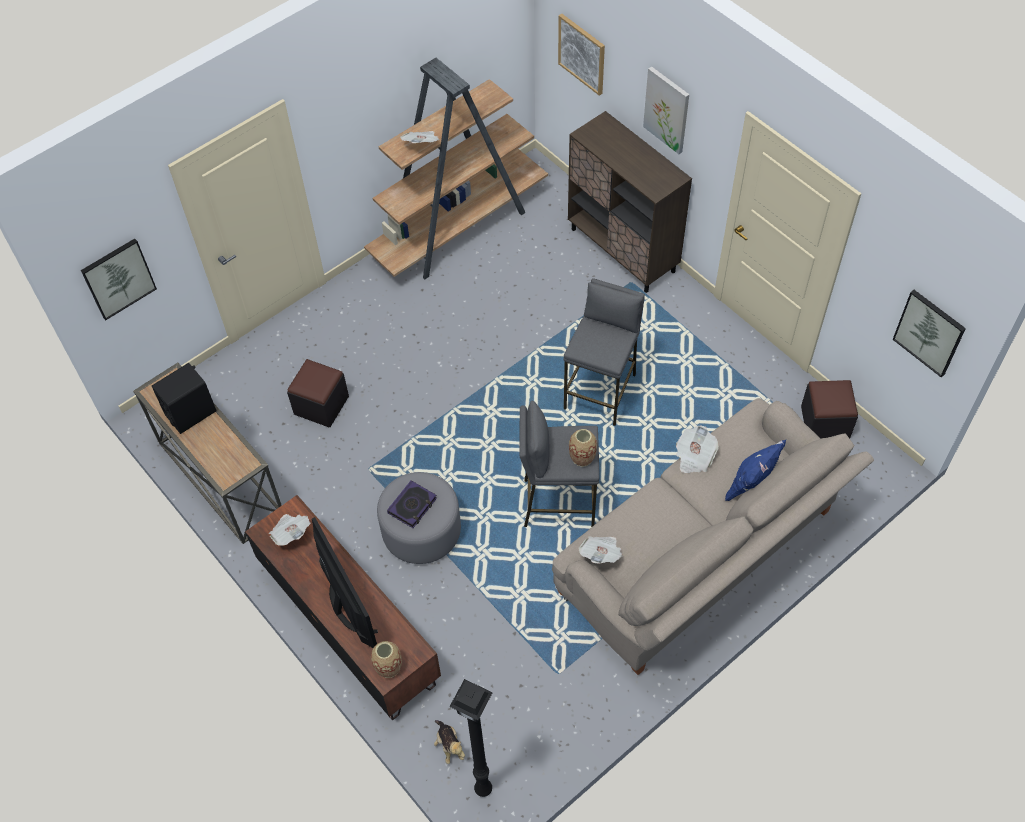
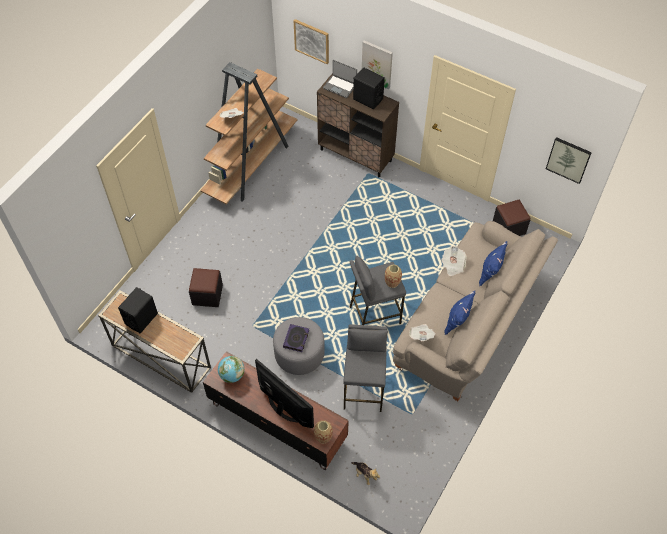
camera: 20 degrees left, 0 degrees up
picture [81,239,157,320] -> none
newspaper [269,514,310,546] -> globe [218,356,244,383]
black floor lamp [449,679,493,797] -> none
grey stool [563,278,645,426] -> grey stool moved to [343,324,388,412]
none -> laptop [323,60,357,98]
none -> black speaker [353,67,385,109]
none -> blue pillow [444,291,475,335]

